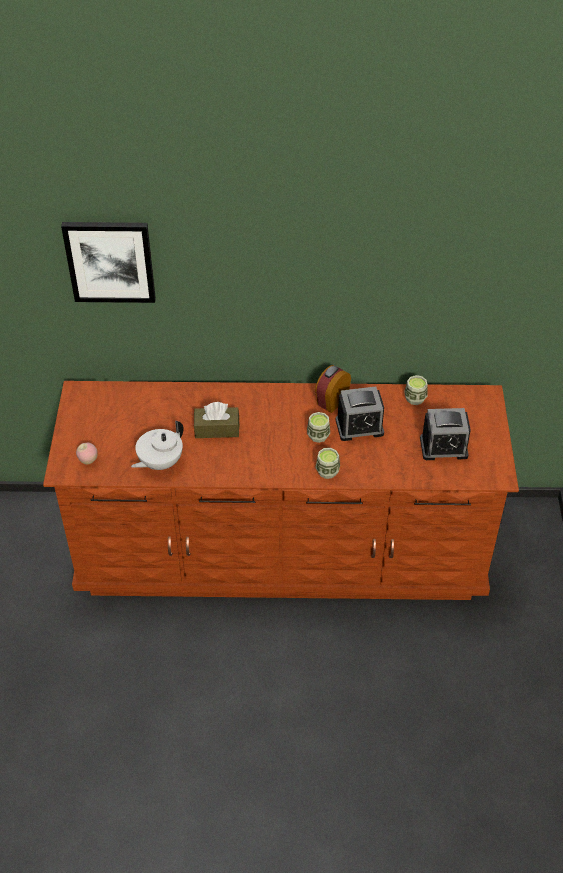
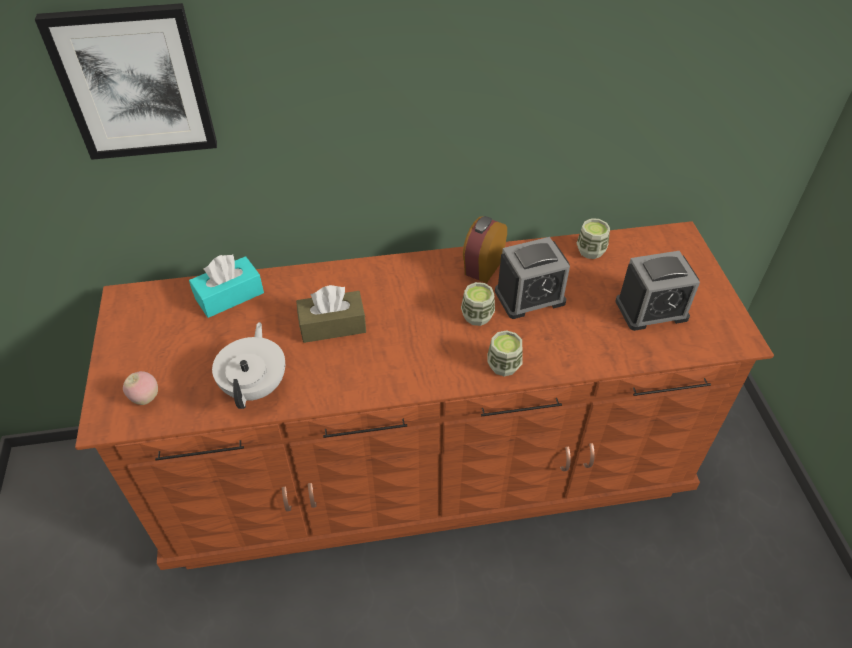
camera: 10 degrees left, 0 degrees up
white teapot [131,421,184,470] -> white teapot turned 150 degrees clockwise [212,322,285,409]
none -> turquoise tissue box [189,255,264,318]

